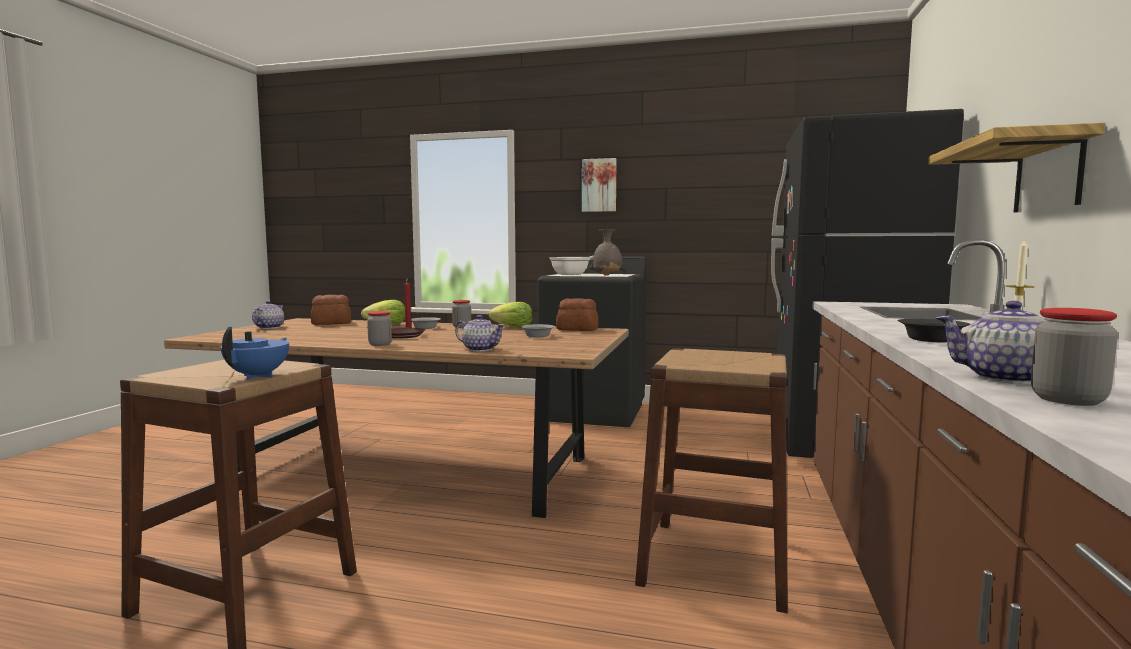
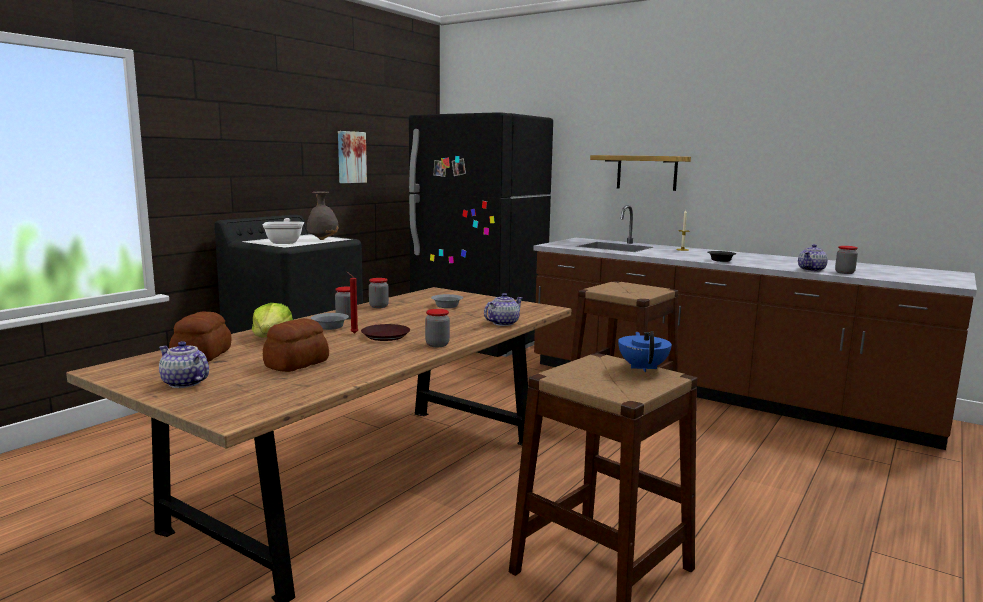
camera: 70 degrees left, 5 degrees up
blue teapot [220,327,289,379] -> blue teapot turned 60 degrees clockwise [618,331,672,372]
lettuce [488,302,533,328] -> jar [369,278,389,308]
bread [556,298,598,331] -> bread moved to [263,318,329,372]
picture [582,158,617,212] -> picture moved to [338,131,367,183]

